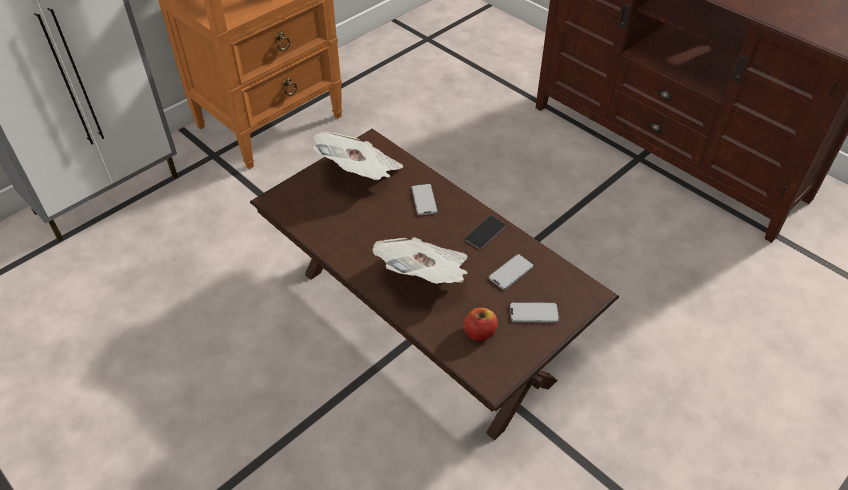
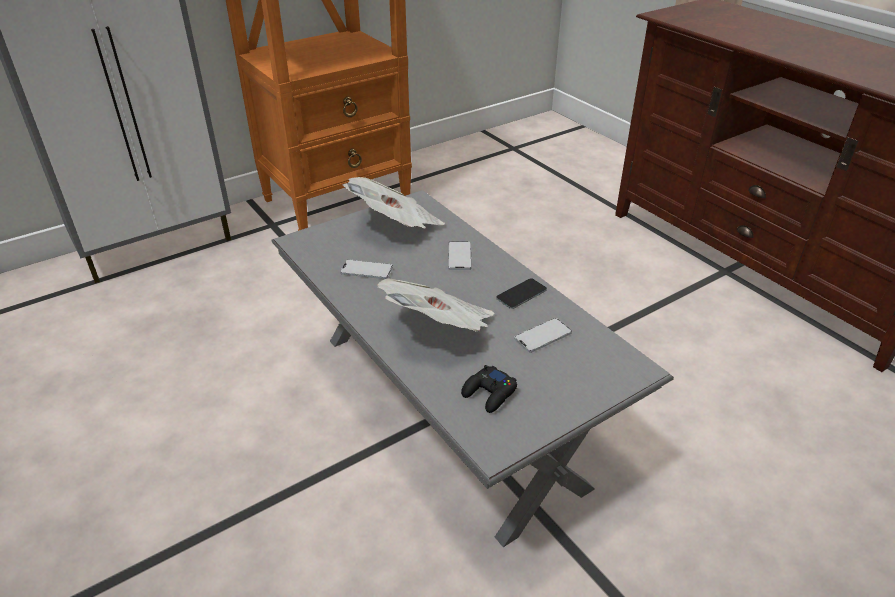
camera: 10 degrees right, 10 degrees down
brown coffee table [250,129,619,441] -> grey coffee table [271,190,674,547]
apple [464,308,498,341] -> black game controller [461,365,517,413]
phone [510,302,559,323] -> phone moved to [340,259,393,279]

